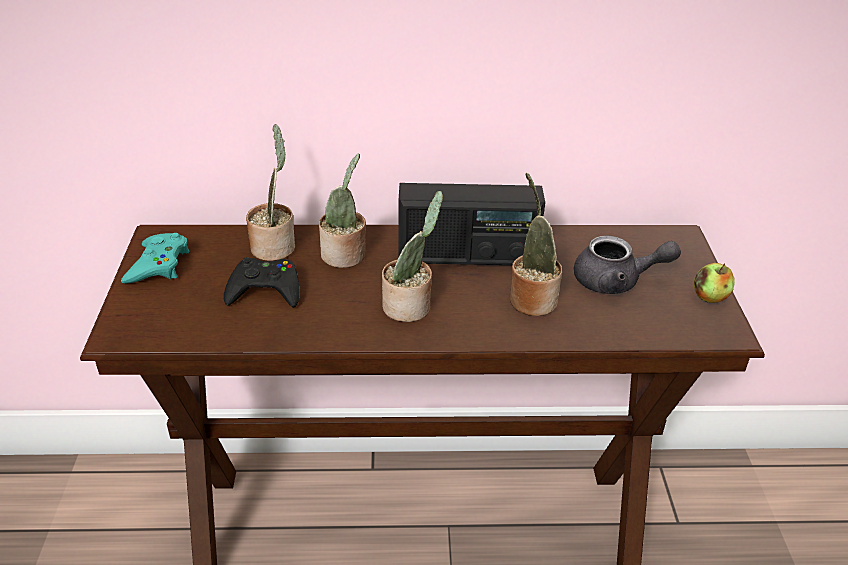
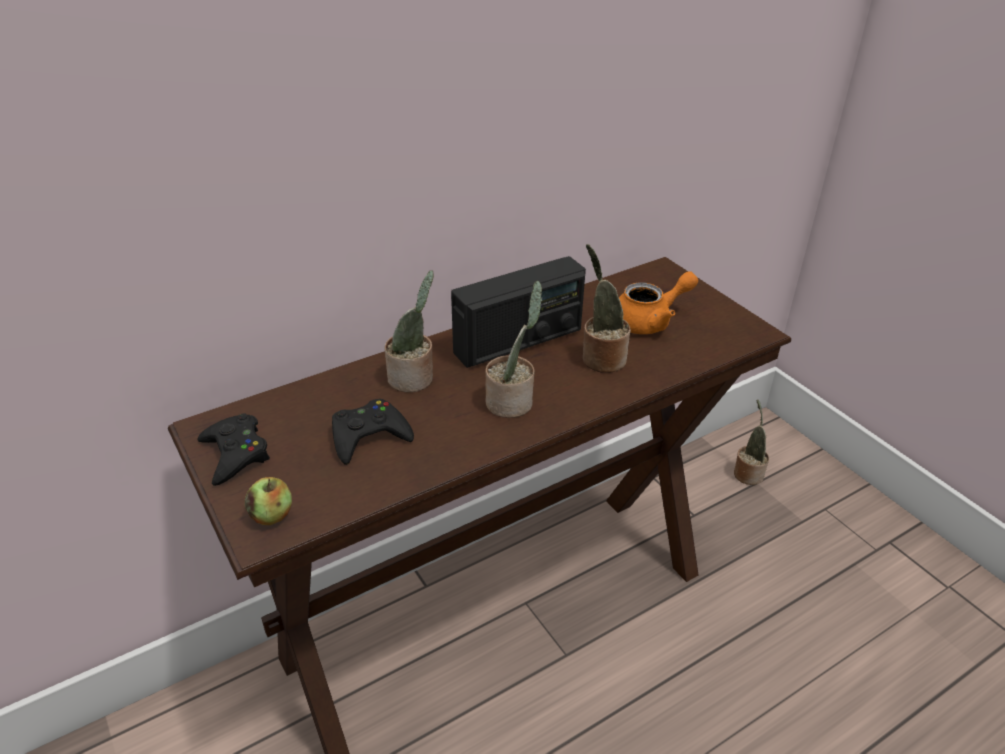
camera: 30 degrees left, 0 degrees up
turquoise game controller [121,233,190,284] -> black game controller [198,413,270,486]
potted plant [246,124,295,261] -> potted plant moved to [734,399,769,485]
grey teapot [574,236,681,294] -> orange teapot [619,271,698,334]
apple [694,263,735,303] -> apple moved to [245,477,292,525]

